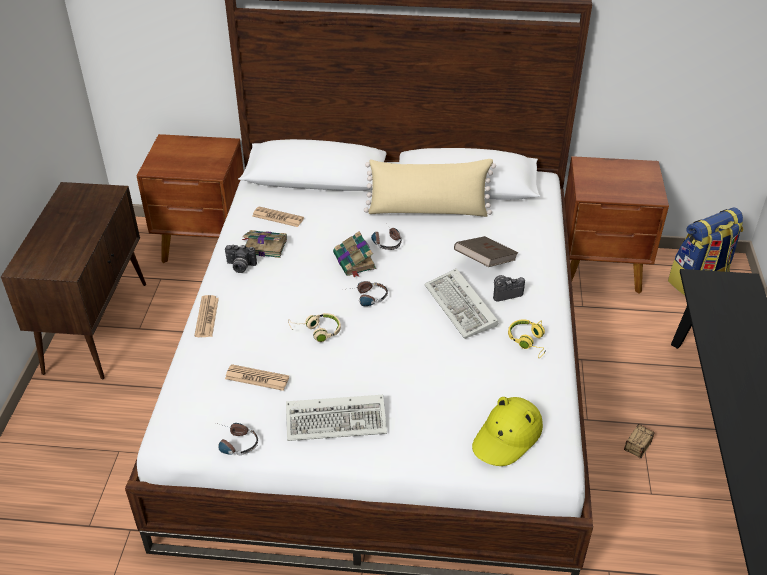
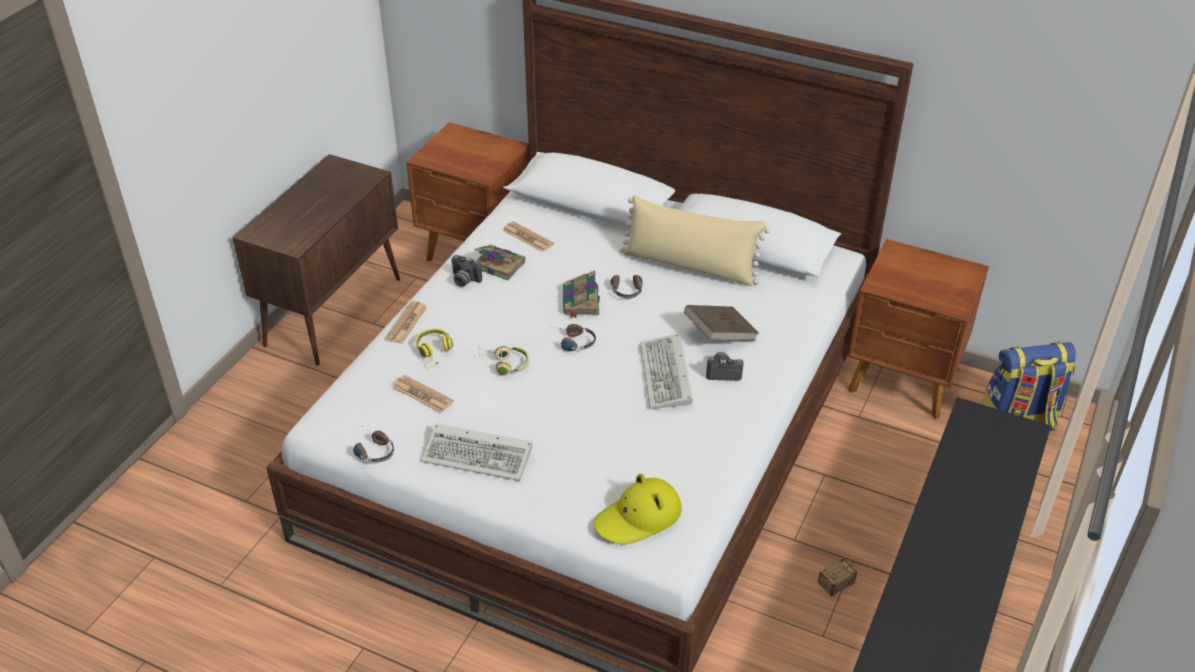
camera: 20 degrees right, 0 degrees up
yellow headphones [508,319,547,358] -> yellow headphones moved to [415,328,453,368]

